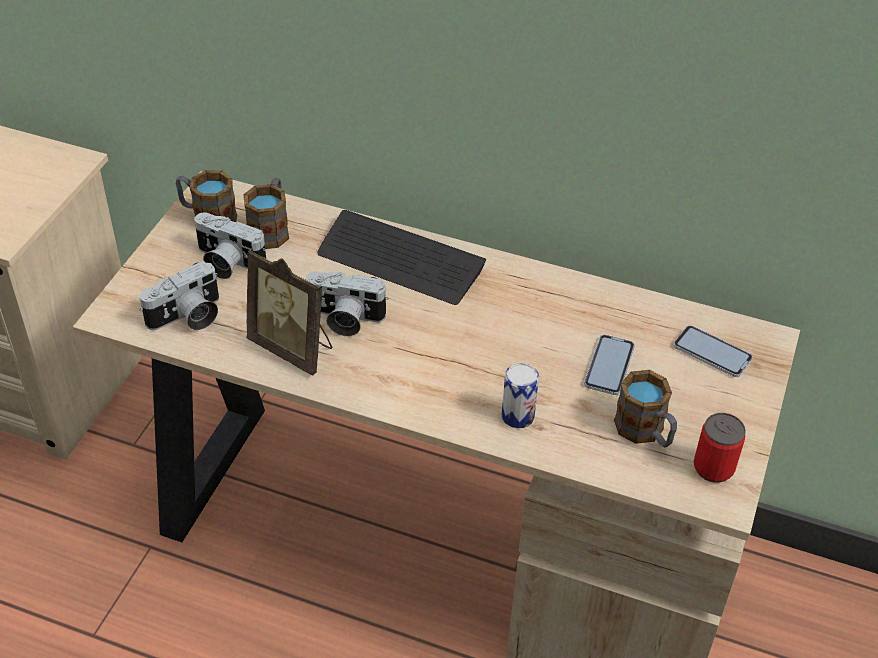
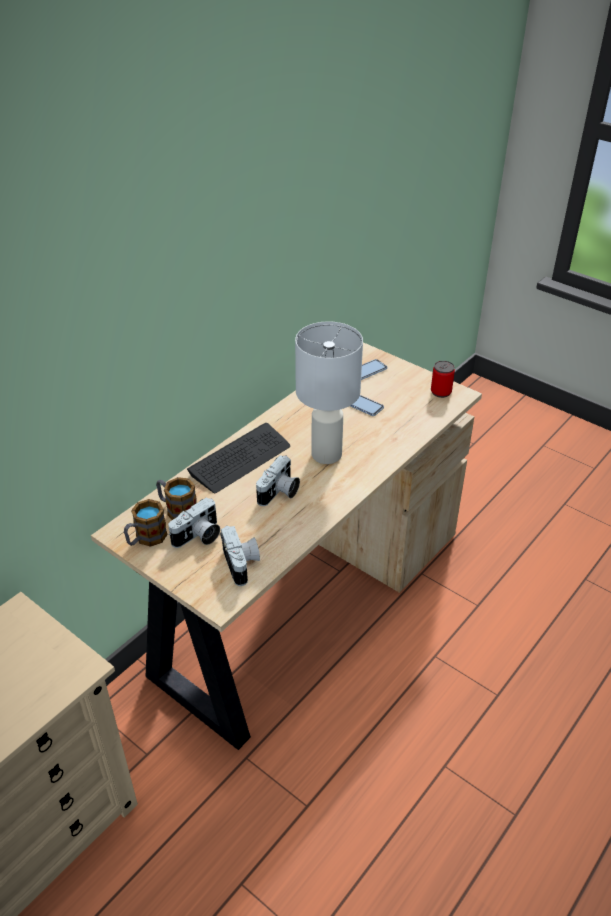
camera: 70 degrees left, 5 degrees down
picture frame [247,248,332,376] -> none
can [502,363,539,428] -> none
mug [614,370,677,448] -> none
none -> white table lamp [295,321,363,464]

